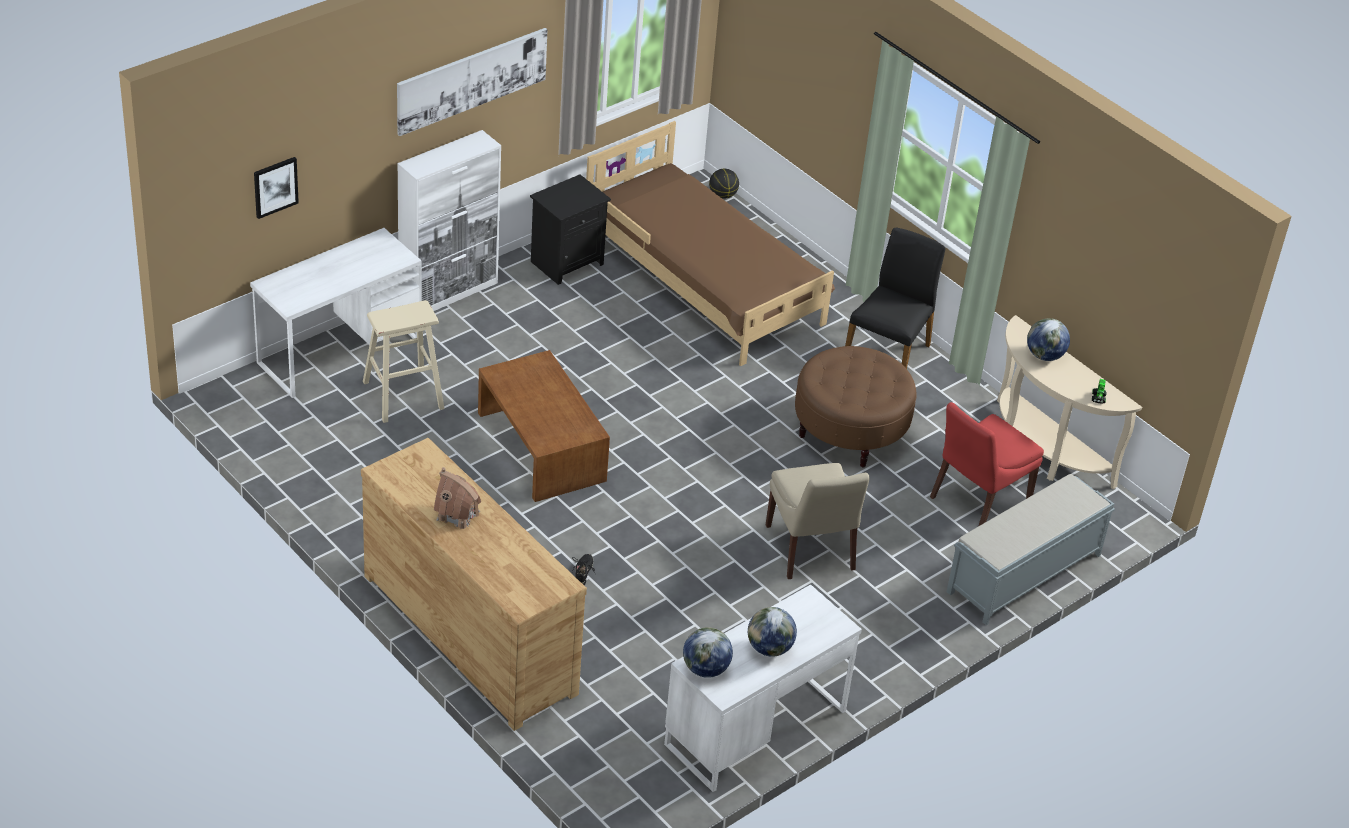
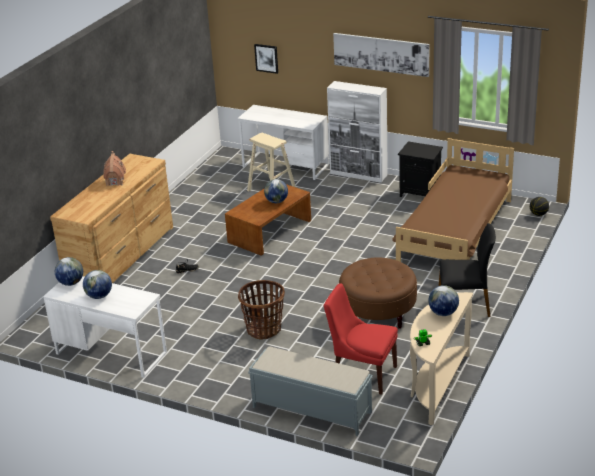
camera: 70 degrees right, 10 degrees down
beige chair [766,463,870,579] -> basket [238,280,285,340]
none -> globe [264,179,288,203]

